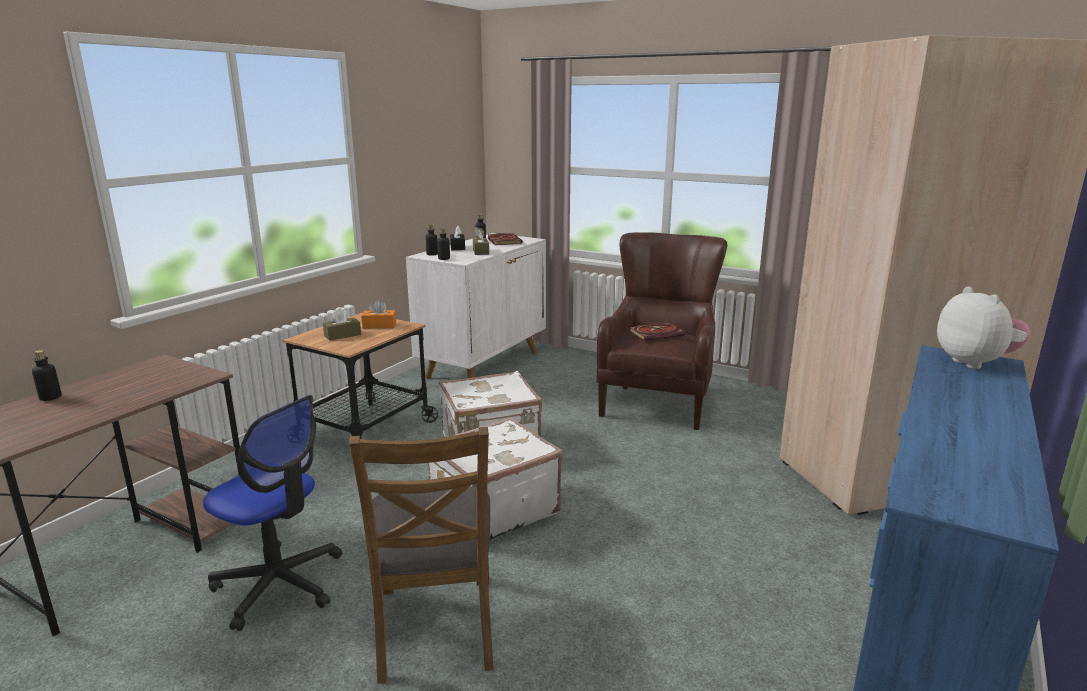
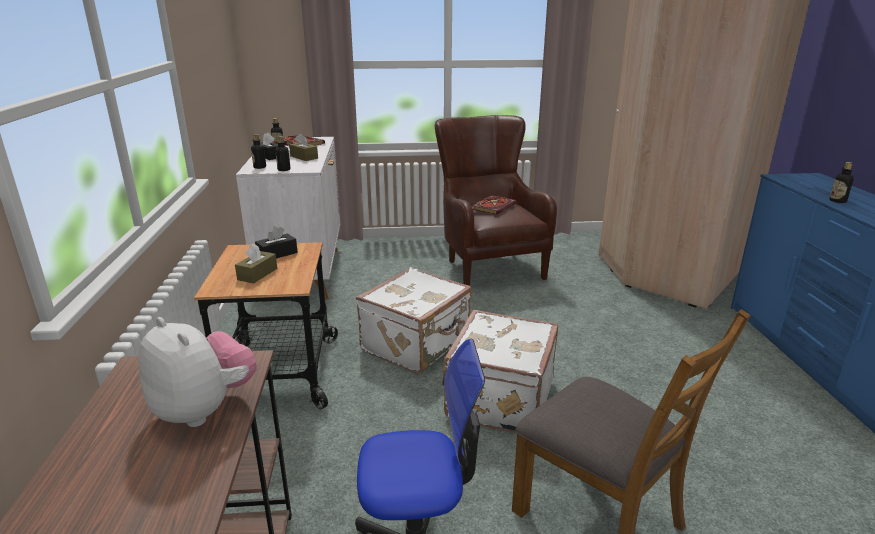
camera: 35 degrees left, 5 degrees up
bottle [32,350,62,401] -> bottle moved to [830,162,854,203]
orange tissue box [361,300,396,329] -> black tissue box [255,226,298,259]
plush toy [937,287,1031,369] -> plush toy moved to [138,317,257,427]

